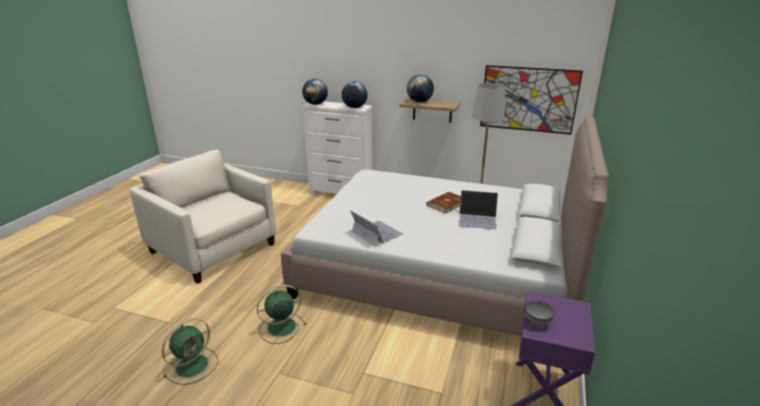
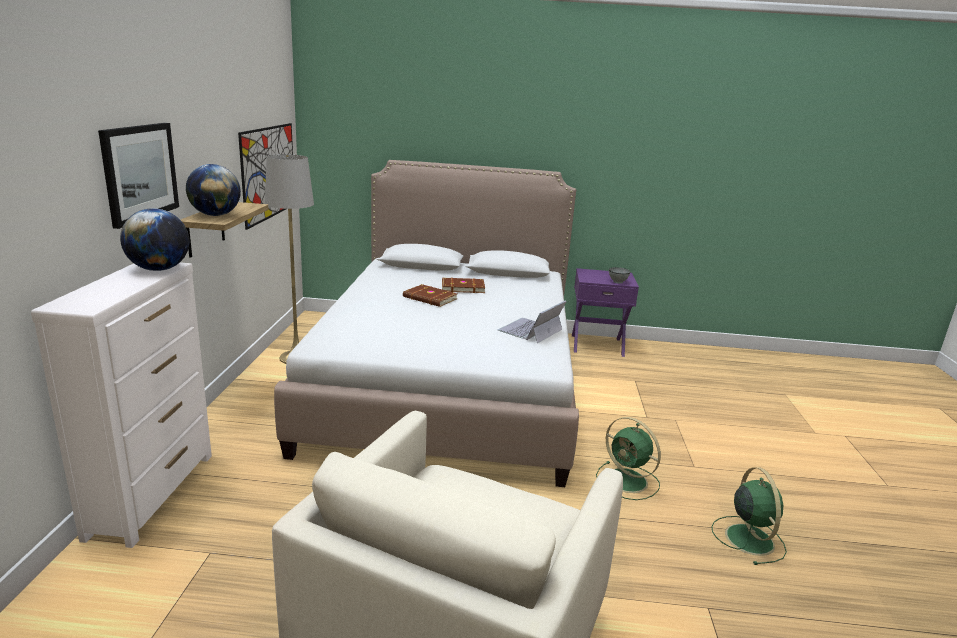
camera: 105 degrees left, 5 degrees down
green fan [162,319,218,385] -> green fan turned 60 degrees clockwise [712,467,787,565]
globe [302,79,328,105] -> none
laptop [459,190,498,229] -> brown book [442,278,485,293]
none -> picture [98,123,179,229]

